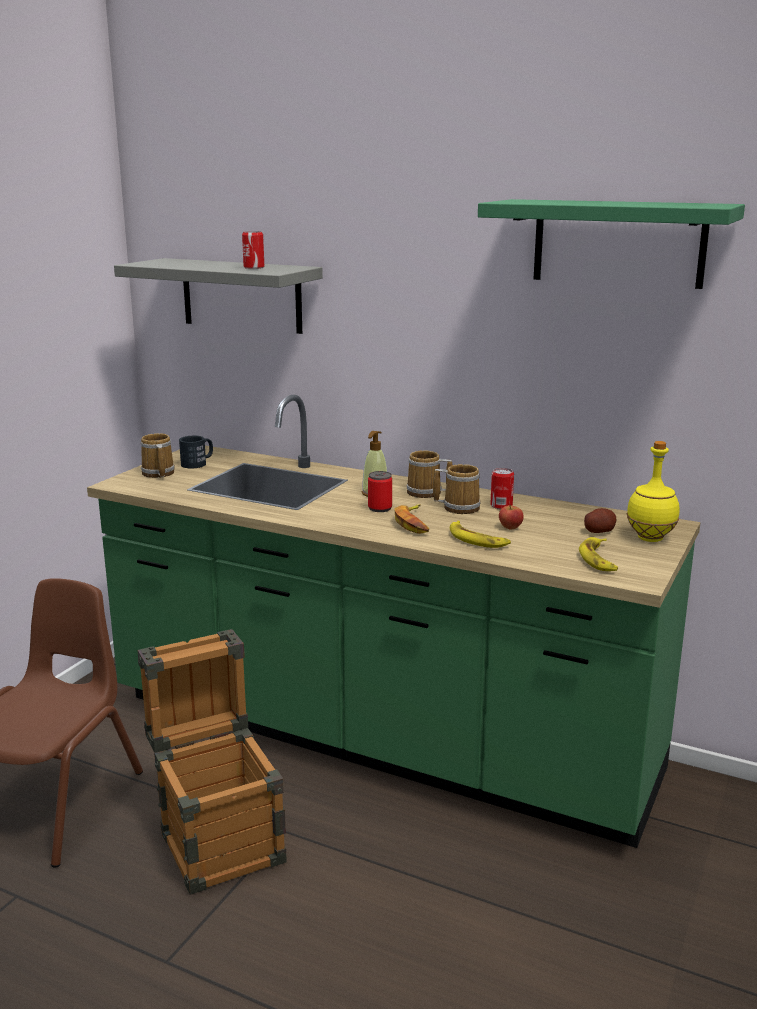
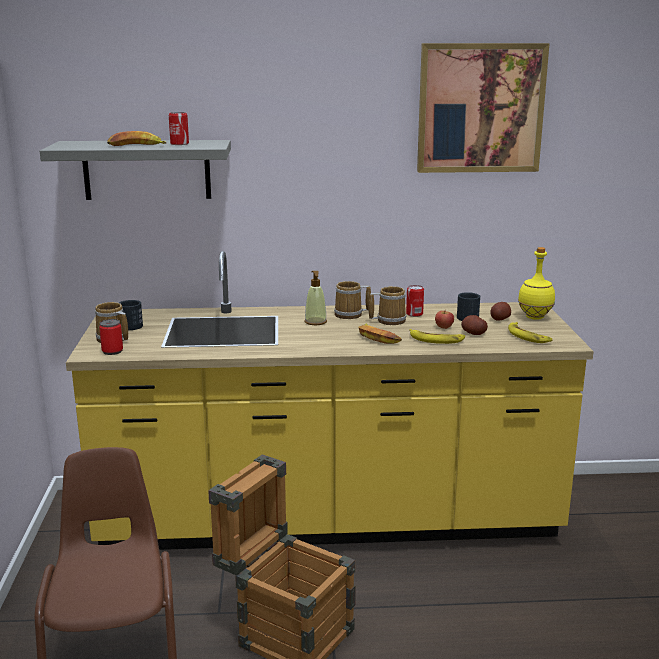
camera: 30 degrees left, 0 degrees up
green counter [87,395,701,848] -> yellow counter [66,251,594,550]
can [368,471,392,512] -> can moved to [99,319,123,355]
green shelf [478,199,745,289] -> picture [417,43,550,173]
none -> banana [107,131,167,146]
none -> black mug [457,292,480,321]
none -> potato [461,315,488,335]

